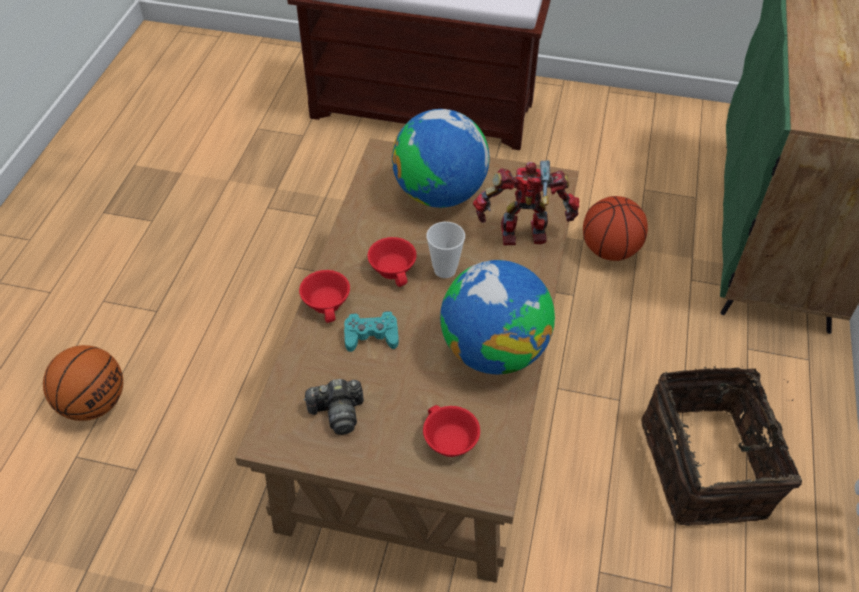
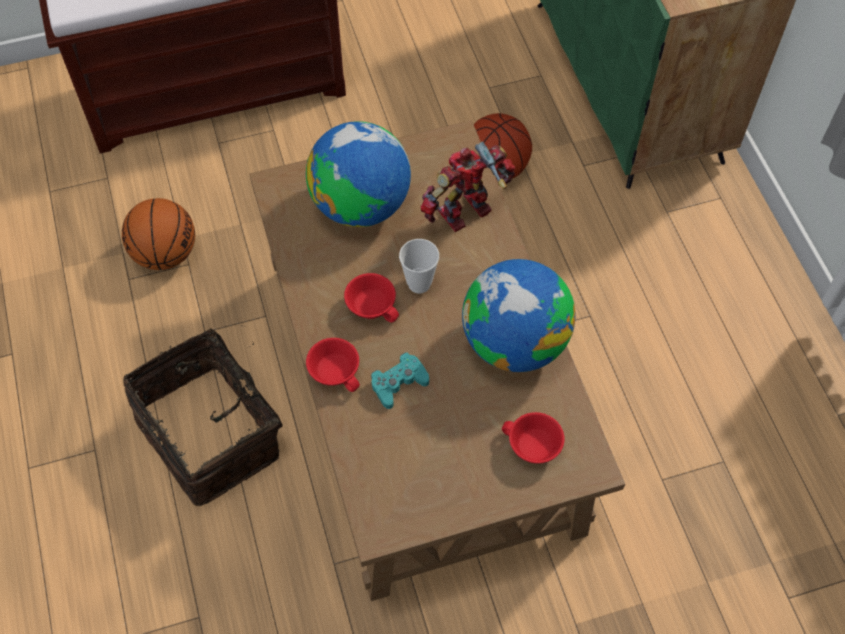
camera: 30 degrees left, 10 degrees up
basketball [43,345,123,421] -> basketball moved to [122,198,195,270]
camera [303,379,364,435] -> none
basket [641,366,802,526] -> basket moved to [123,325,283,506]

